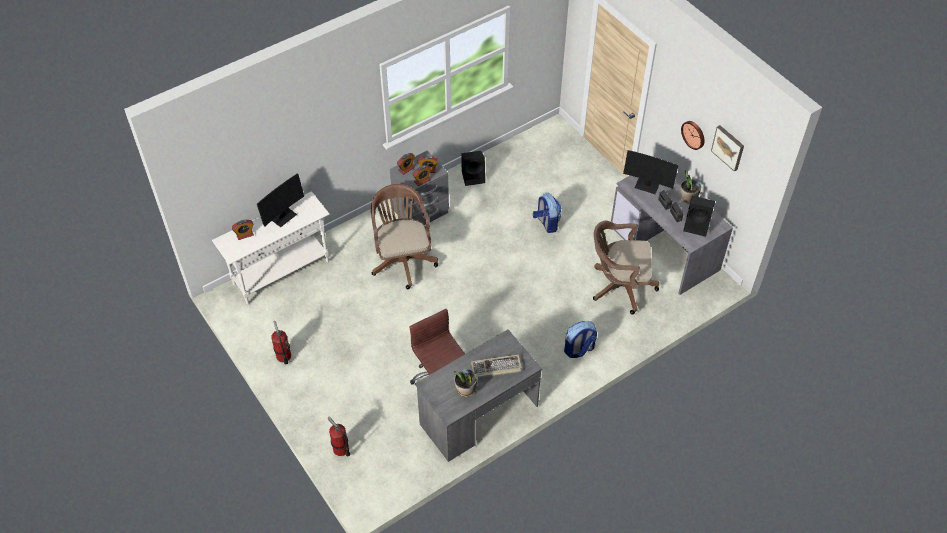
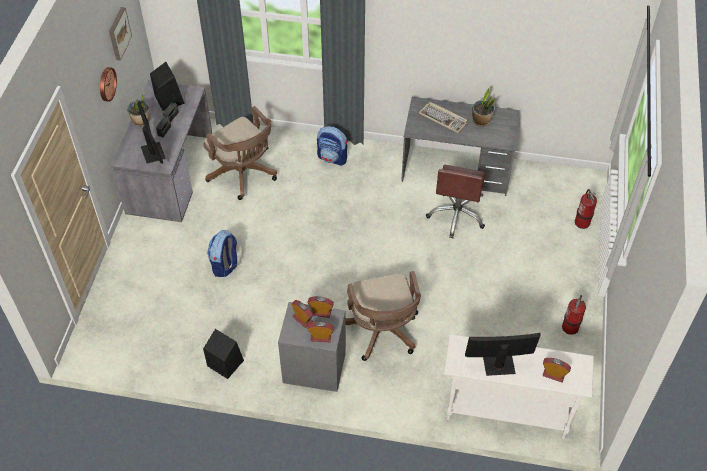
camera: 135 degrees left, 0 degrees up
brown office chair [371,184,438,289] -> brown office chair turned 45 degrees counterclockwise [345,271,421,361]

